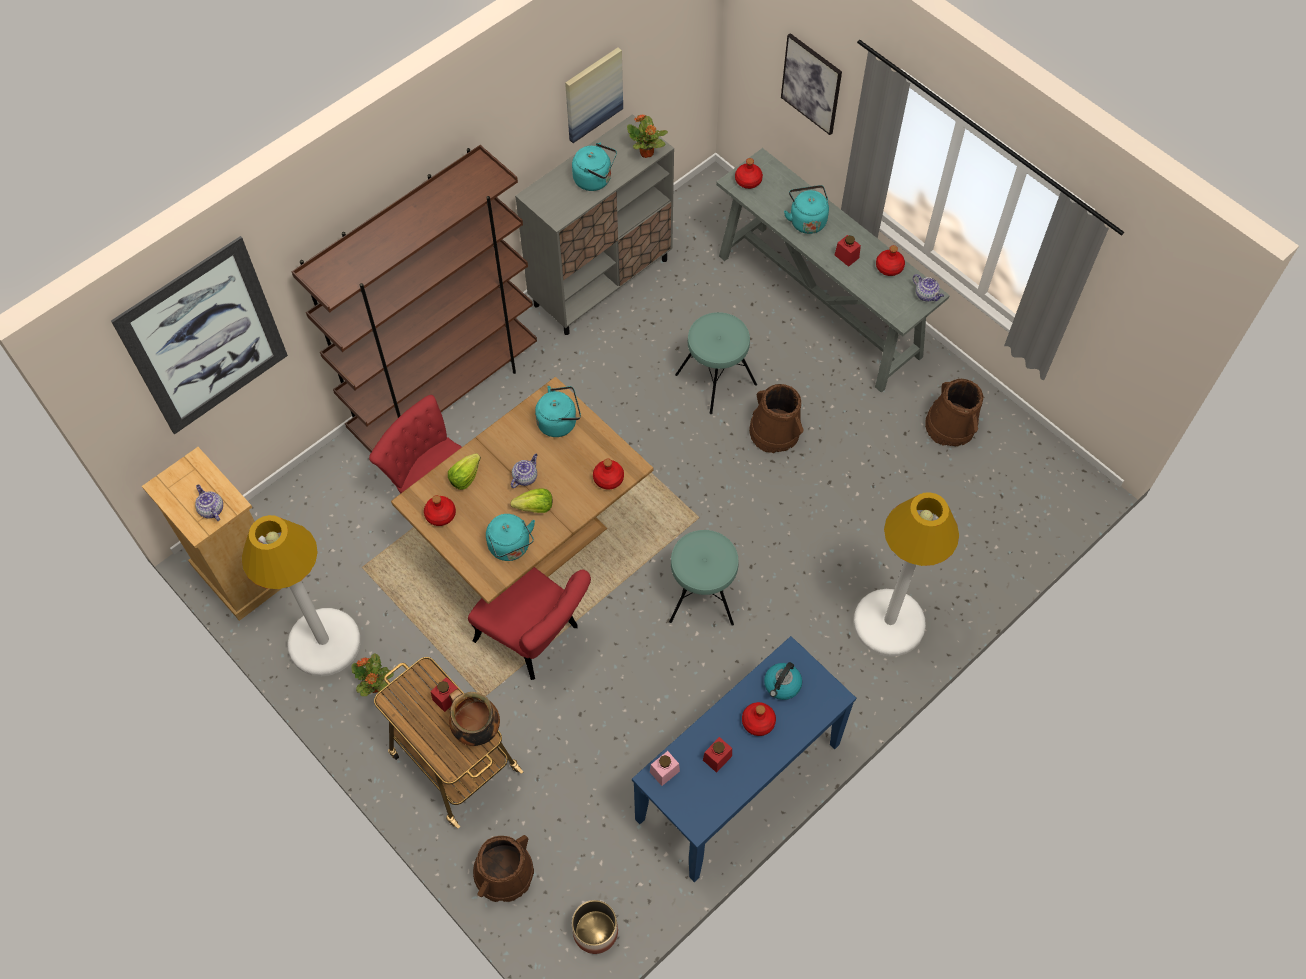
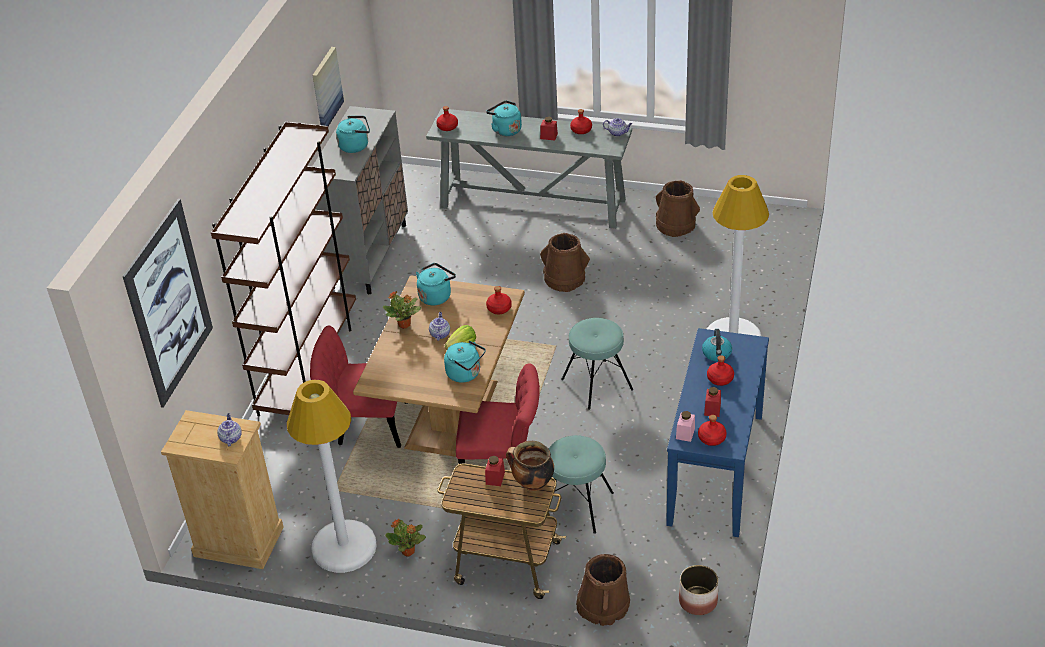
camera: 30 degrees left, 20 degrees down
teapot [195,484,223,521] -> teapot turned 60 degrees clockwise [217,413,242,446]
red bottle [424,495,456,526] -> red bottle moved to [698,415,727,446]
lettuce [448,453,481,490] -> none
potted plant [627,114,668,158] -> potted plant moved to [383,291,421,329]
turquoise stool [675,312,757,414] -> turquoise stool moved to [549,435,614,534]
picture [781,33,842,135] -> none

